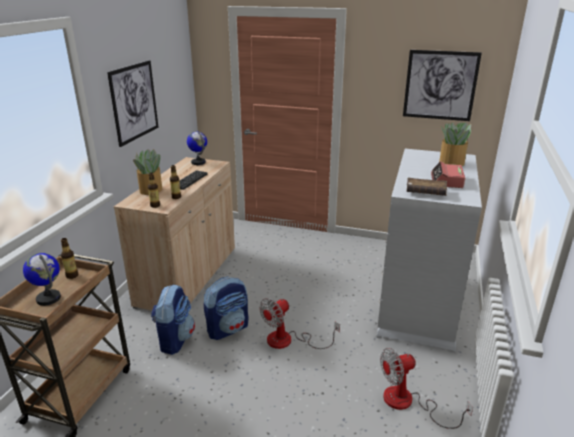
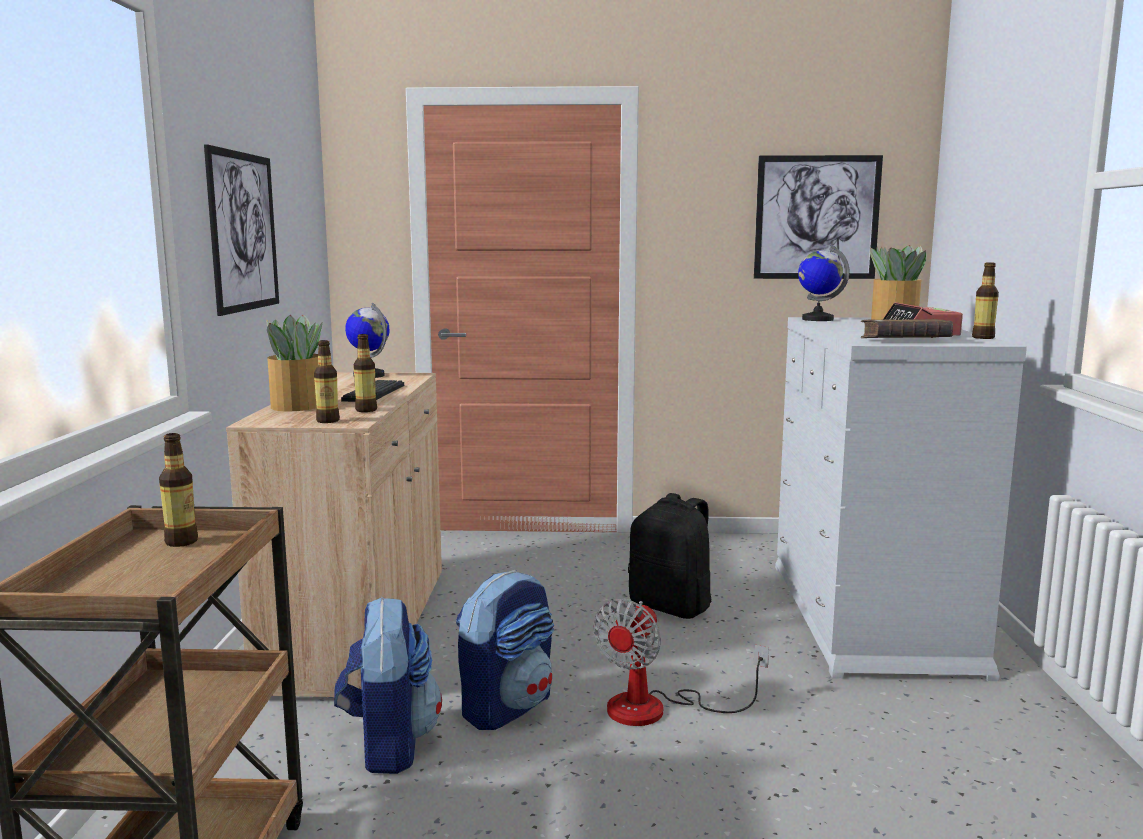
camera: 15 degrees left, 15 degrees down
globe [23,253,61,306] -> globe moved to [798,245,850,321]
fan [380,348,473,429] -> none
none -> black backpack [628,493,712,619]
none -> bottle [972,262,999,339]

